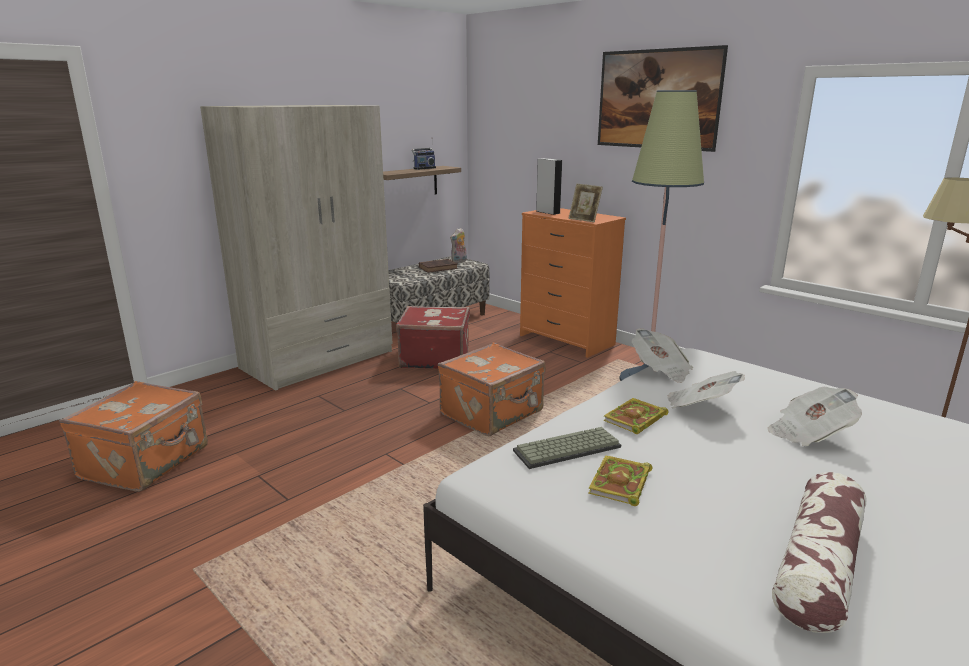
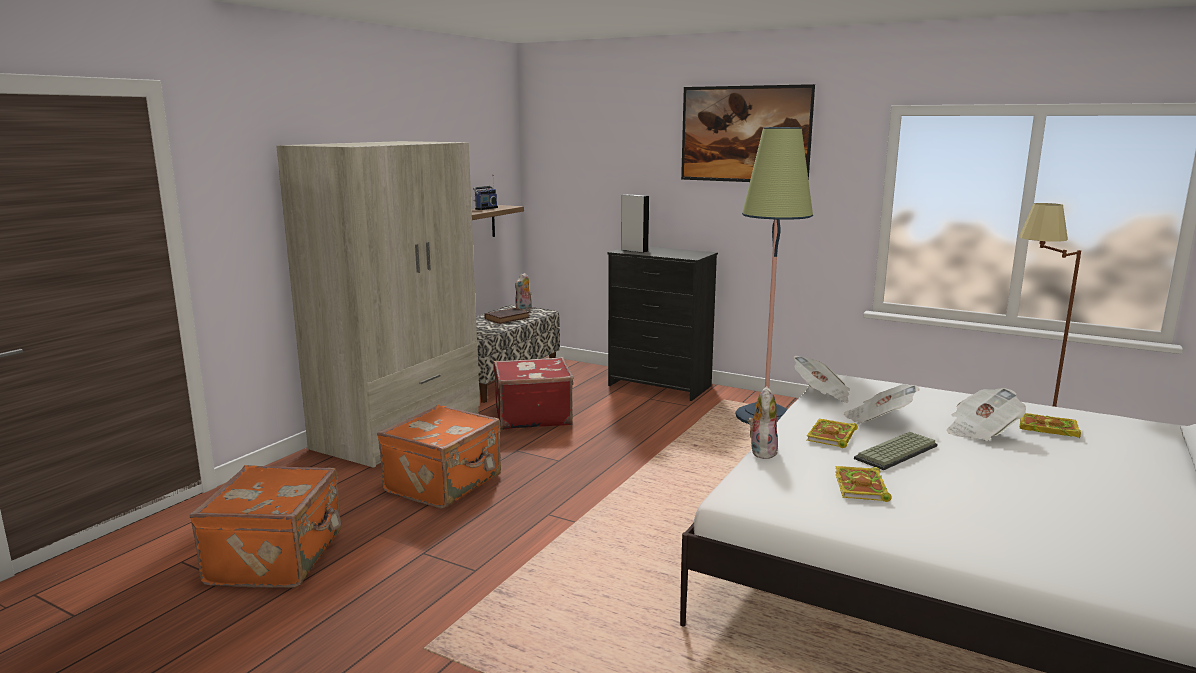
camera: 15 degrees left, 5 degrees down
orange suitcase [438,343,546,436] -> orange suitcase moved to [377,404,501,509]
keyboard [513,427,621,469] -> keyboard moved to [854,432,938,470]
orange dresser [520,208,626,358] -> black dresser [608,247,718,401]
picture frame [568,184,603,222] -> none
pillow [772,472,866,633] -> none
none -> plush toy [748,386,778,459]
none -> book [1020,413,1081,438]

